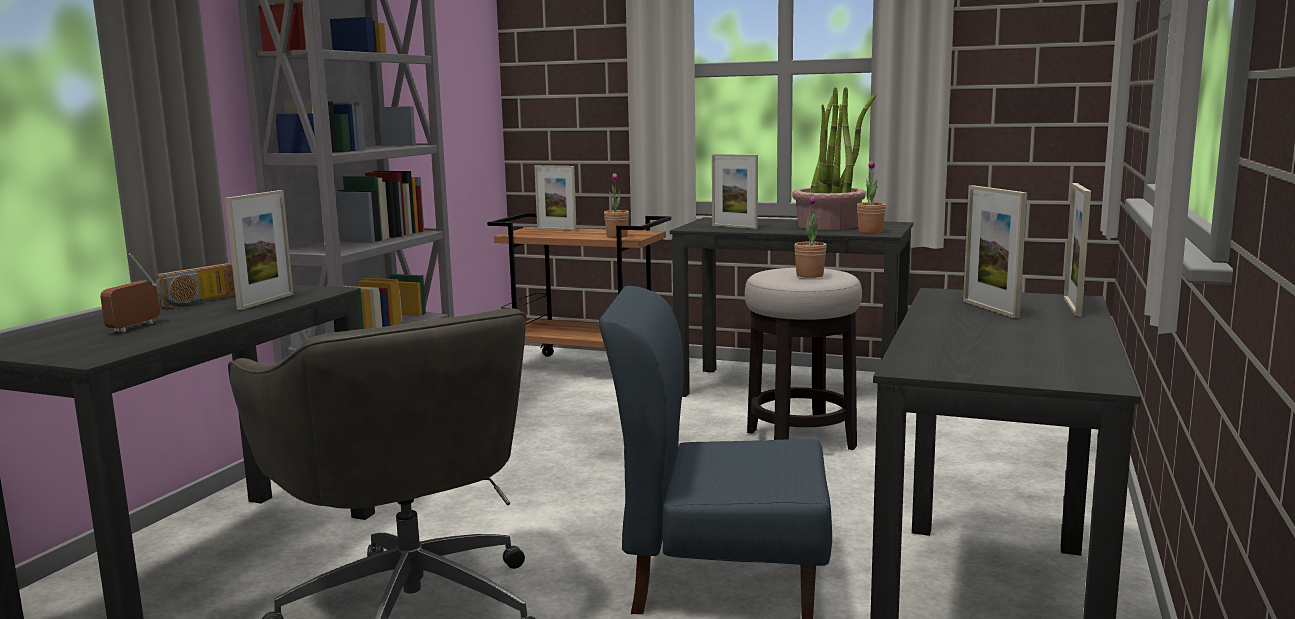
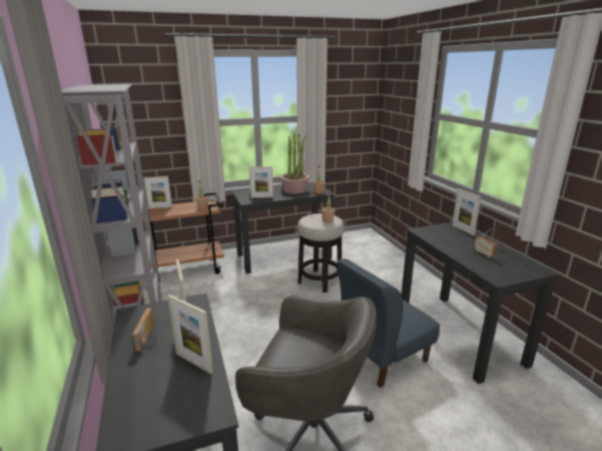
camera: 40 degrees left, 10 degrees up
radio [100,253,160,332] -> radio moved to [474,229,497,258]
picture frame [963,185,1027,318] -> picture frame moved to [167,295,213,374]

